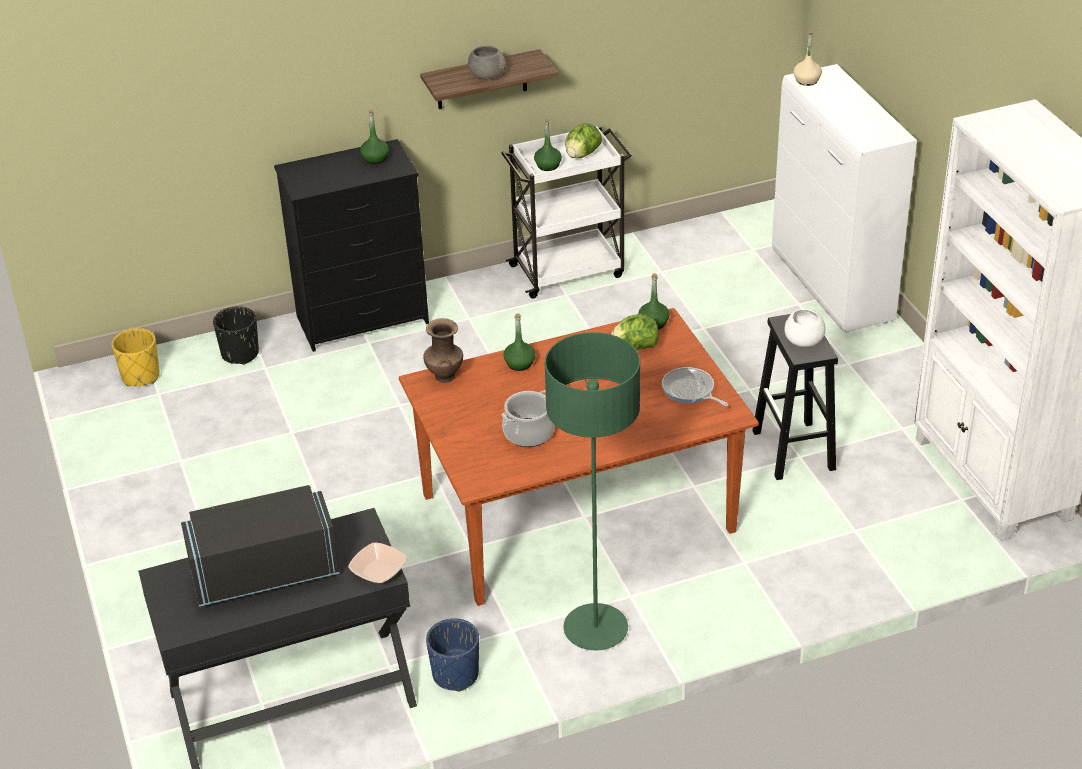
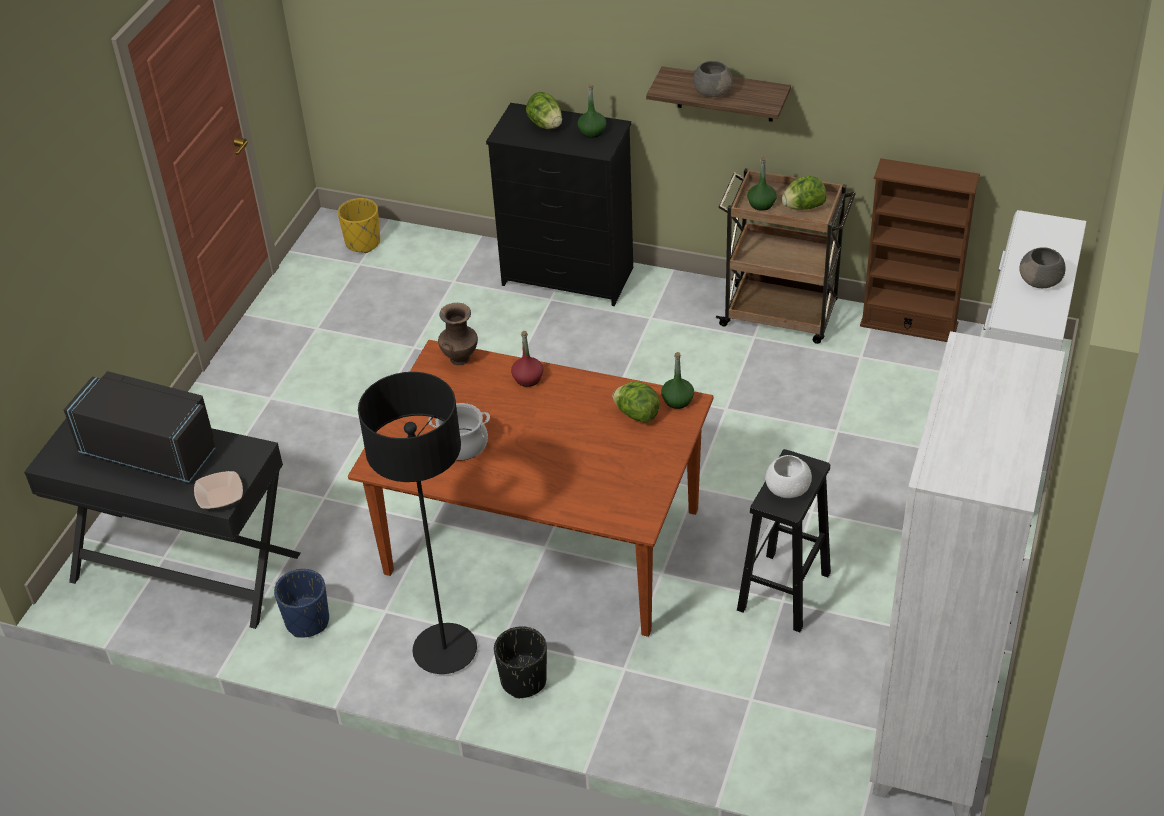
camera: 40 degrees right, 5 degrees up
black planter [213,306,259,365] -> black planter moved to [494,626,547,698]
white cart [501,125,632,298] -> brown cart [716,168,856,344]
green bottle [503,313,535,371] -> red bottle [511,331,544,387]
green floor lamp [545,332,640,650] -> black floor lamp [358,372,477,674]
frying pan [662,367,728,406] -> none
beige bottle [793,32,822,86] -> none
none -> lettuce [526,92,562,129]
none -> brown bookcase [860,158,980,342]
none -> grey bowl [1020,247,1066,288]

